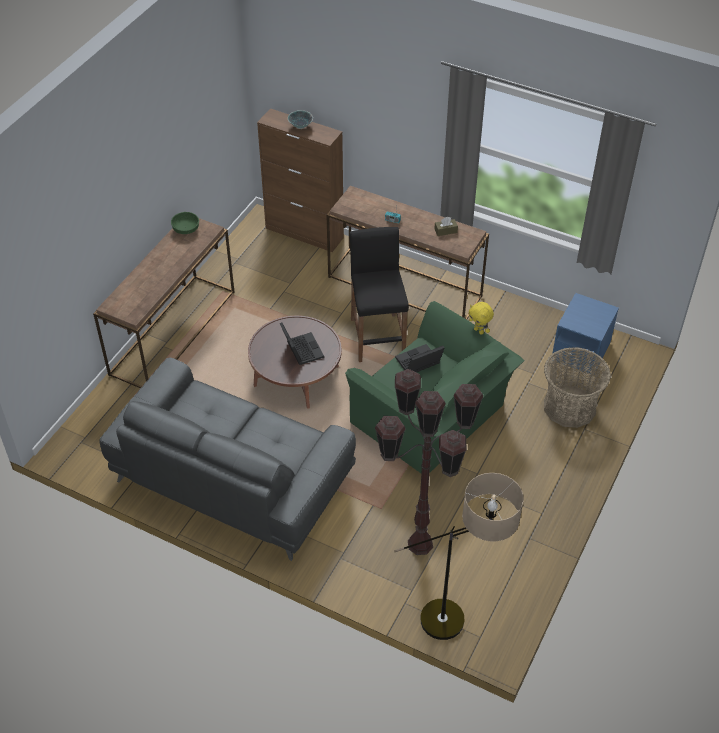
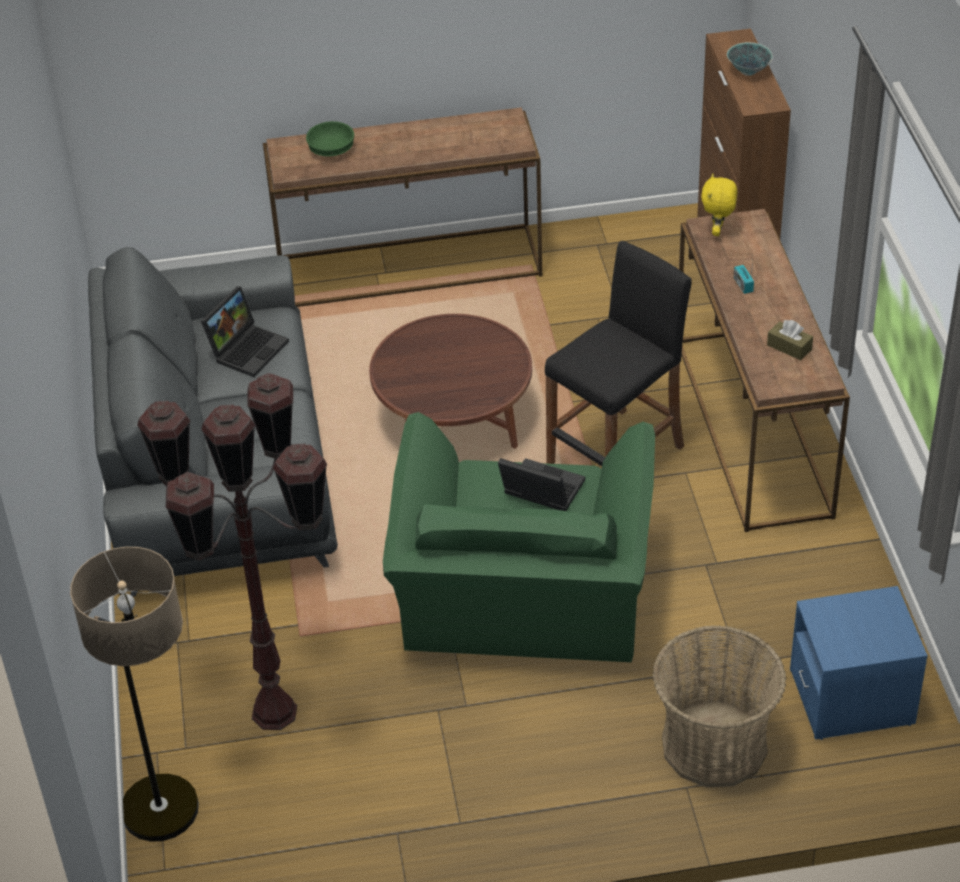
camera: 55 degrees right, 5 degrees down
green bowl [171,212,199,234] -> green bowl moved to [306,121,354,156]
laptop [280,323,324,365] -> laptop moved to [201,286,289,377]
yellow plush toy [469,302,494,335] -> yellow plush toy moved to [701,174,738,236]

